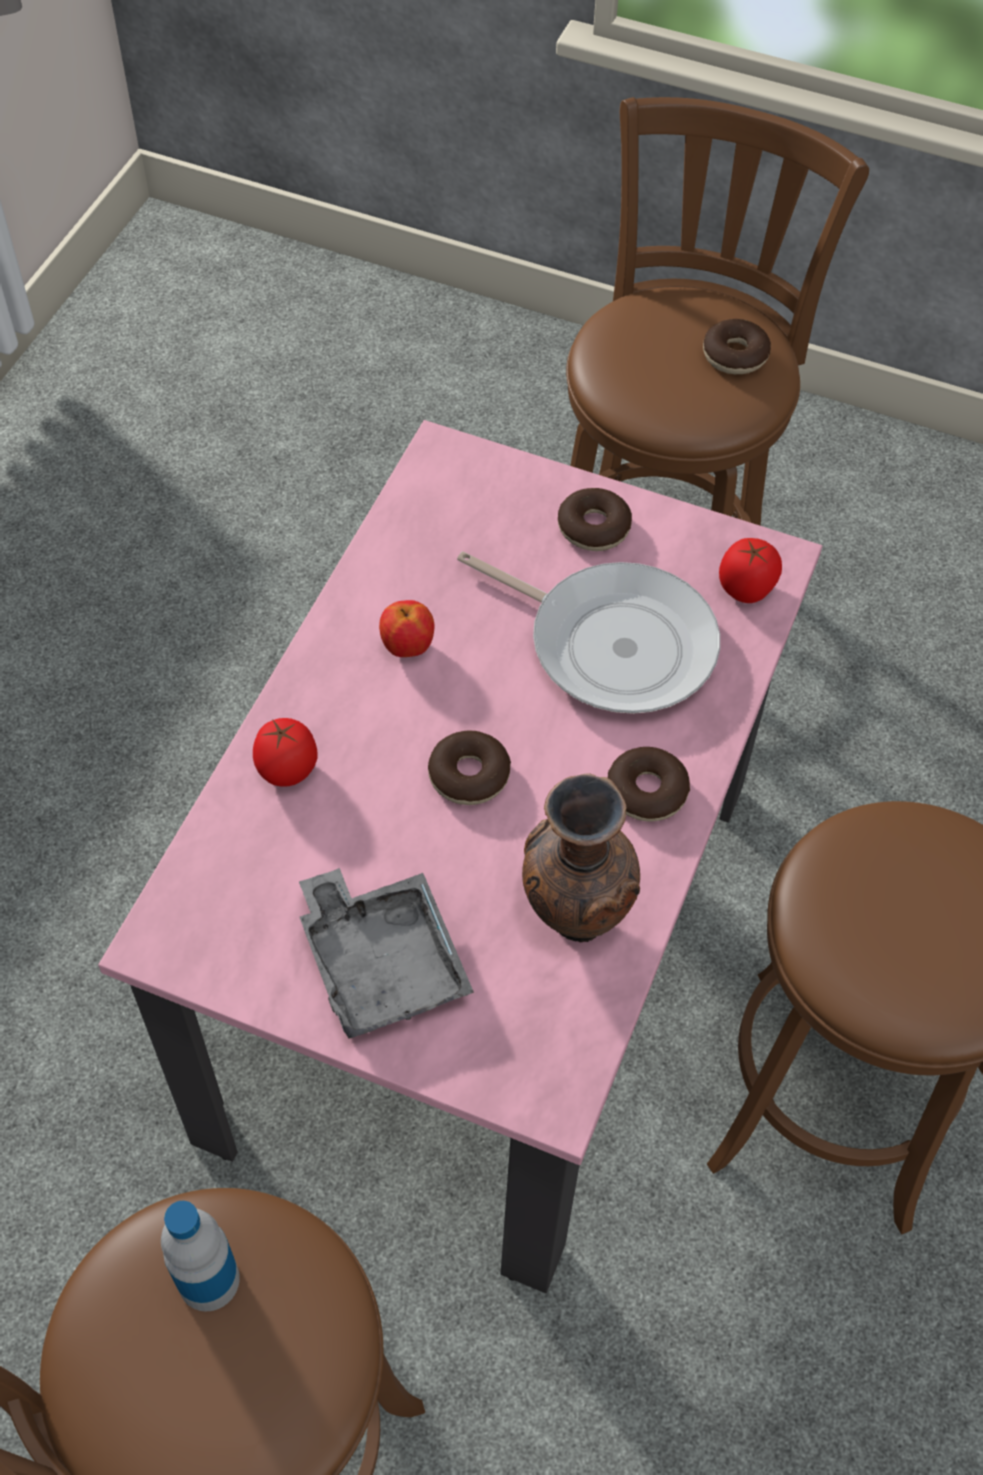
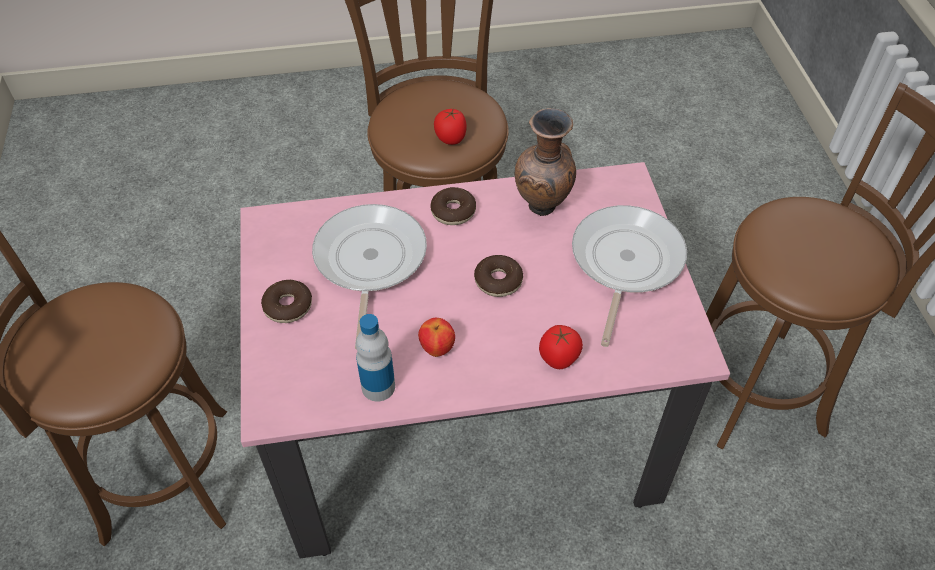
camera: 120 degrees left, 5 degrees down
bottle [161,1201,240,1312] -> bottle moved to [356,314,395,402]
grey tray [299,868,474,1039] -> frying pan [572,205,687,347]
donut [703,319,771,374] -> none
tomato [719,538,782,603] -> tomato moved to [434,108,467,145]

